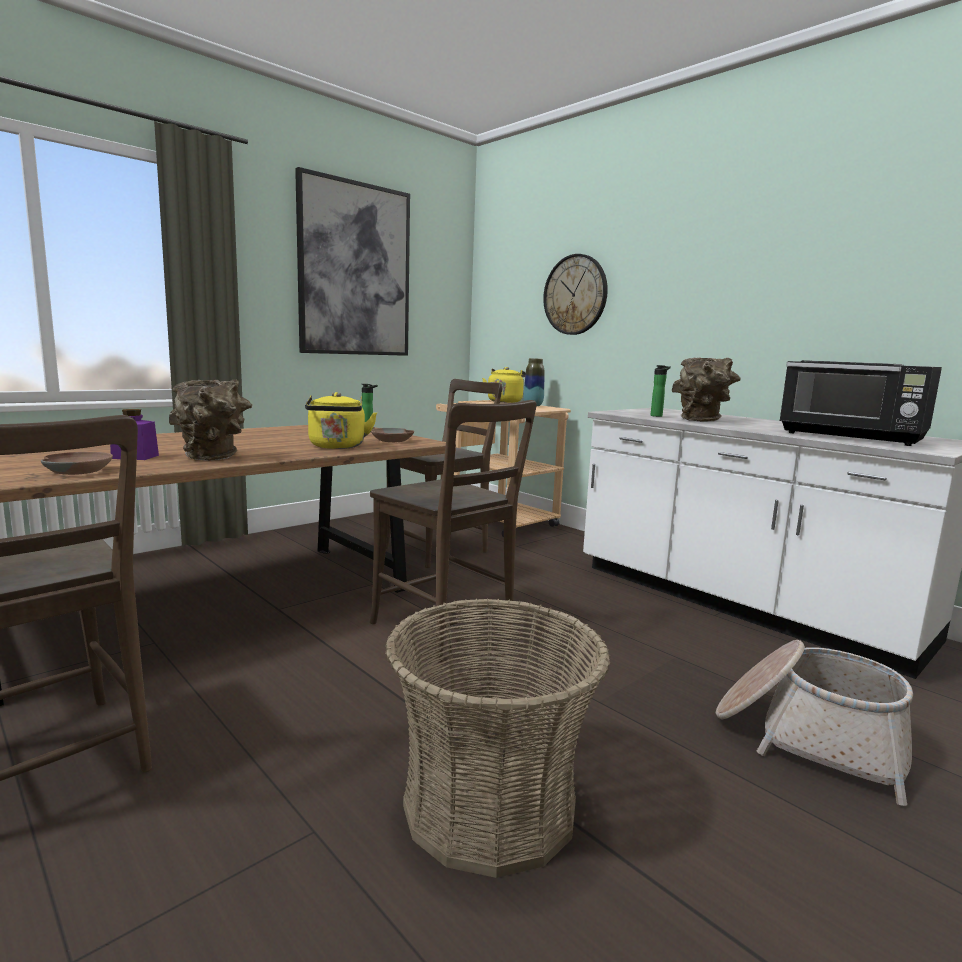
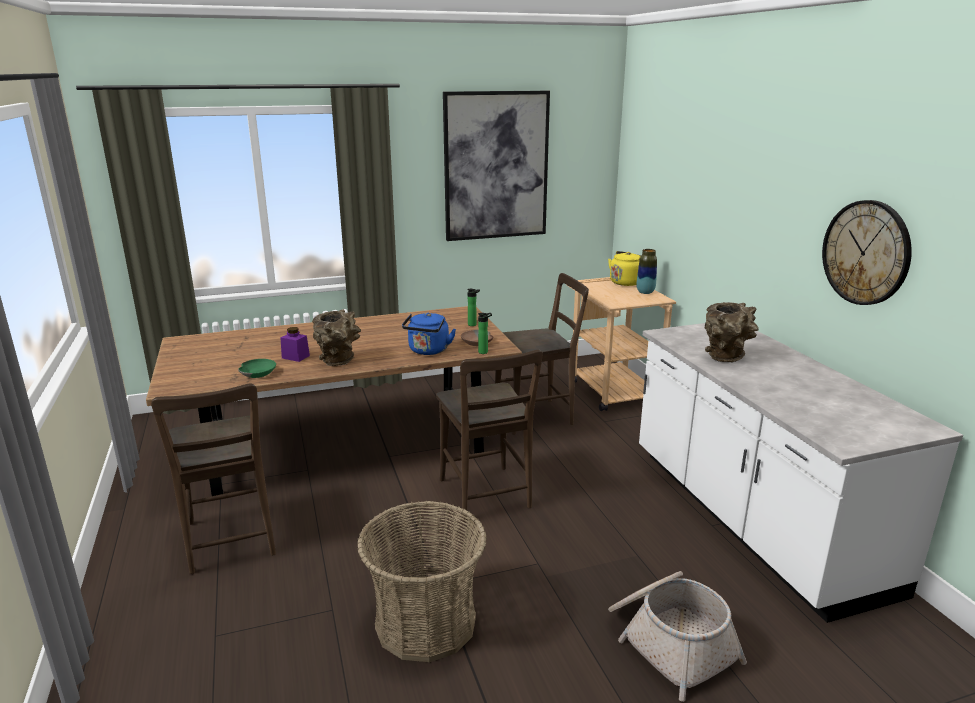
camera: 25 degrees right, 10 degrees up
brown bowl [41,452,113,475] -> green bowl [238,359,276,378]
yellow kettle [305,392,377,449] -> blue kettle [402,313,456,355]
wall clock [543,254,608,335] -> wall clock moved to [822,200,912,305]
bottle [651,365,671,417] -> bottle moved to [478,313,492,354]
black microwave [779,360,942,446] -> none

